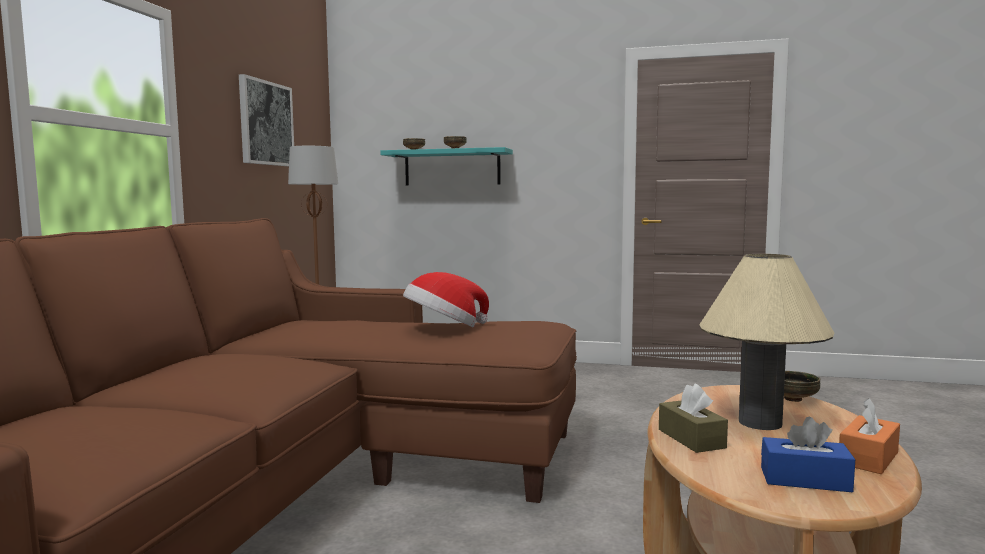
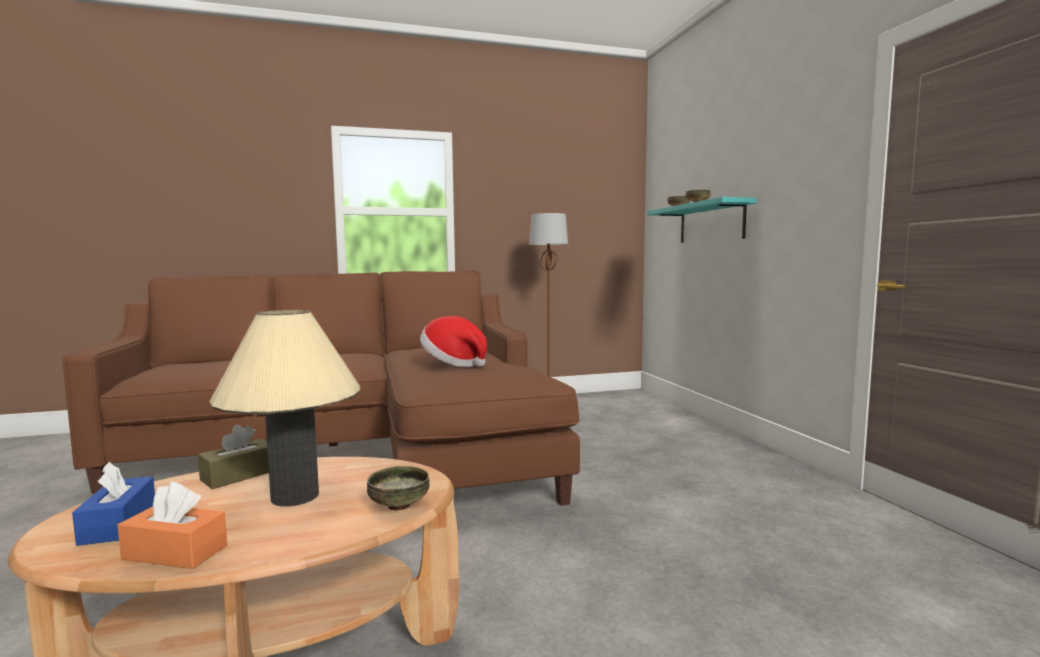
camera: 60 degrees right, 0 degrees up
picture [239,74,294,166] -> none

